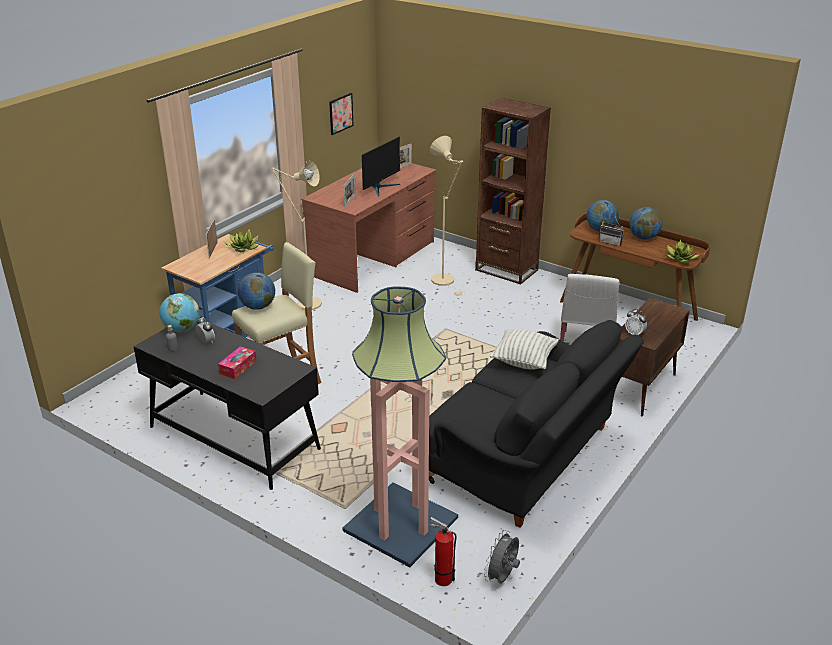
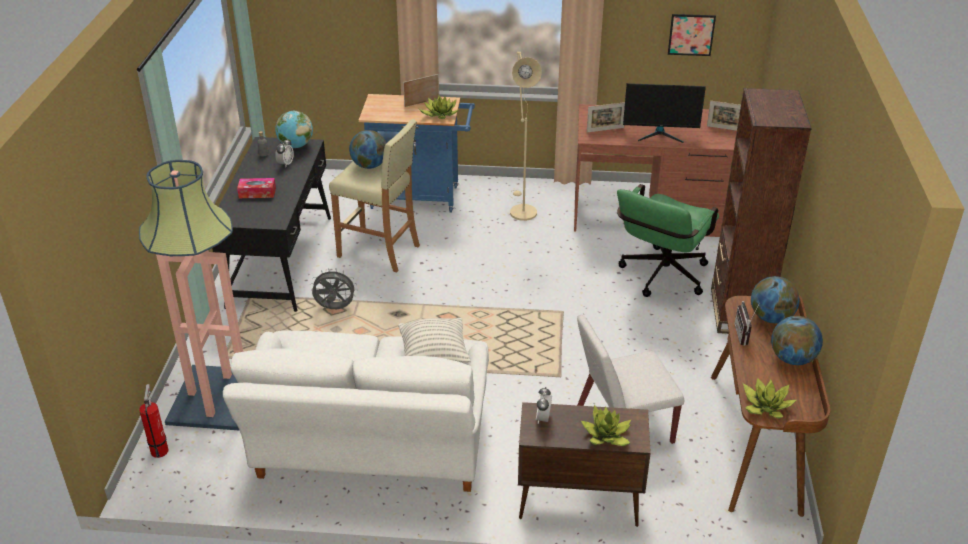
camera: 60 degrees right, 5 degrees up
black sofa [429,320,644,528] -> white sofa [223,330,489,492]
beige floor lamp [430,136,465,296] -> green office chair [617,184,719,297]
grey fan [484,530,520,584] -> grey fan moved to [311,268,357,309]
none -> potted plant [581,405,632,446]

